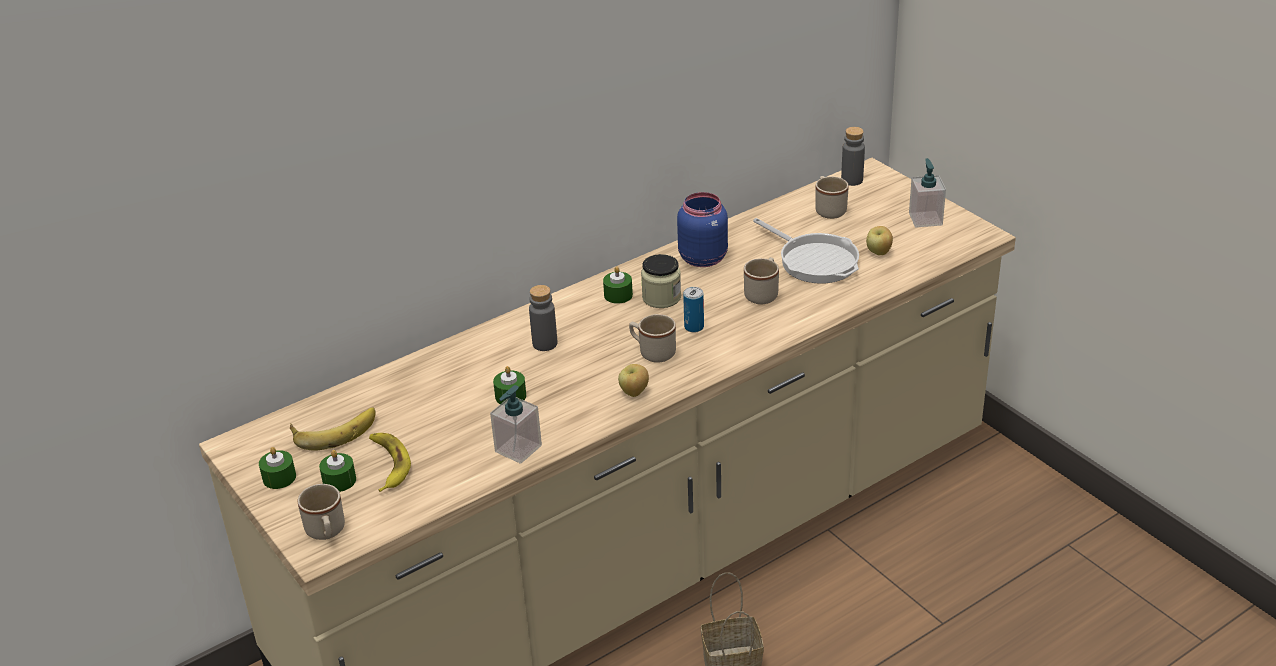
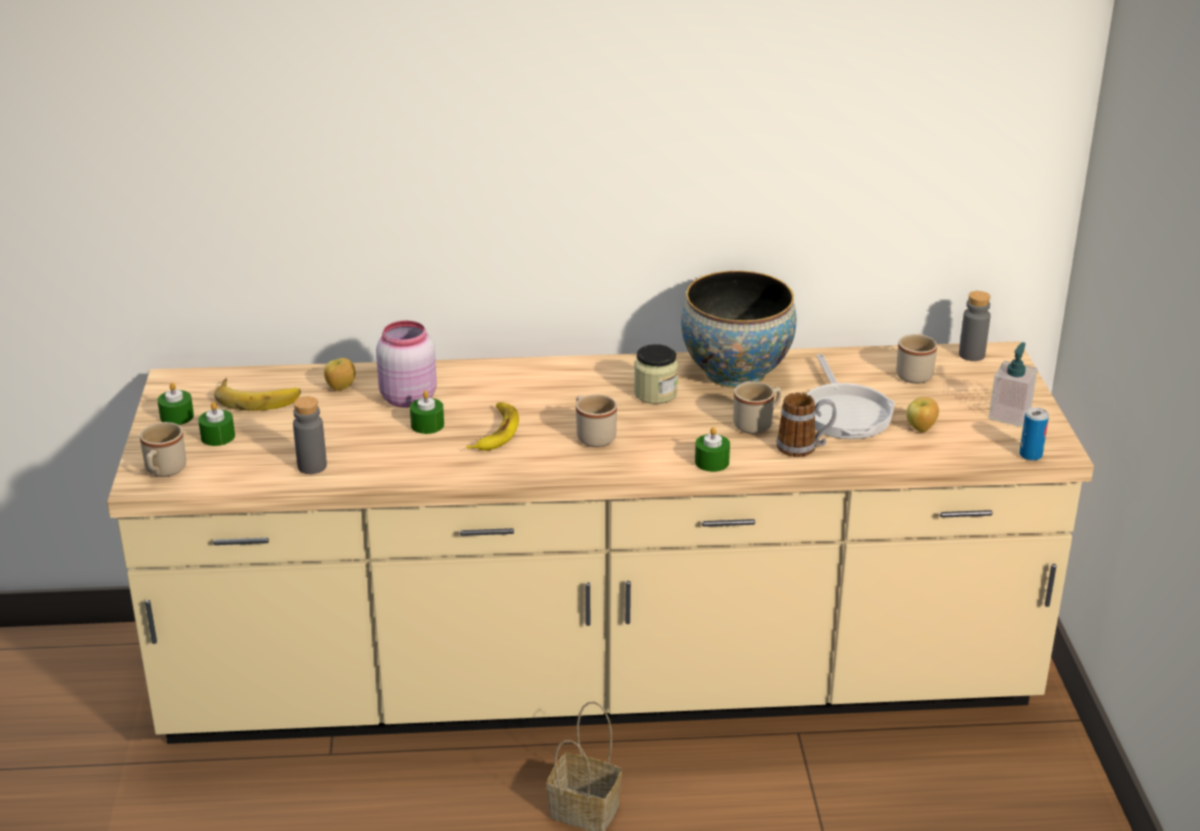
camera: 30 degrees right, 5 degrees down
banana [369,433,411,492] -> banana moved to [466,402,519,451]
soap dispenser [490,385,542,464] -> none
grey bottle [529,285,557,351] -> grey bottle moved to [293,396,327,474]
green candle [603,266,633,304] -> green candle moved to [695,427,730,472]
apple [618,364,649,397] -> apple moved to [324,358,355,391]
blue jar [677,192,728,267] -> bowl [681,271,796,388]
can [683,287,704,333] -> can moved to [1019,407,1049,461]
none -> pink jar [376,320,437,408]
none -> mug [776,393,837,457]

